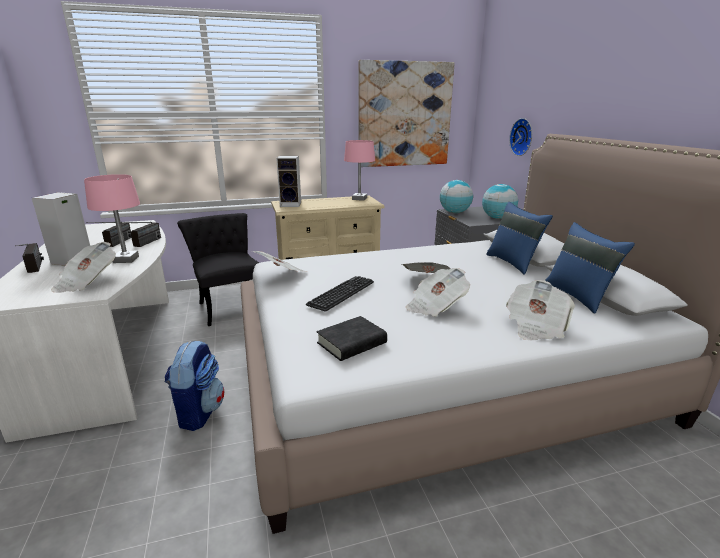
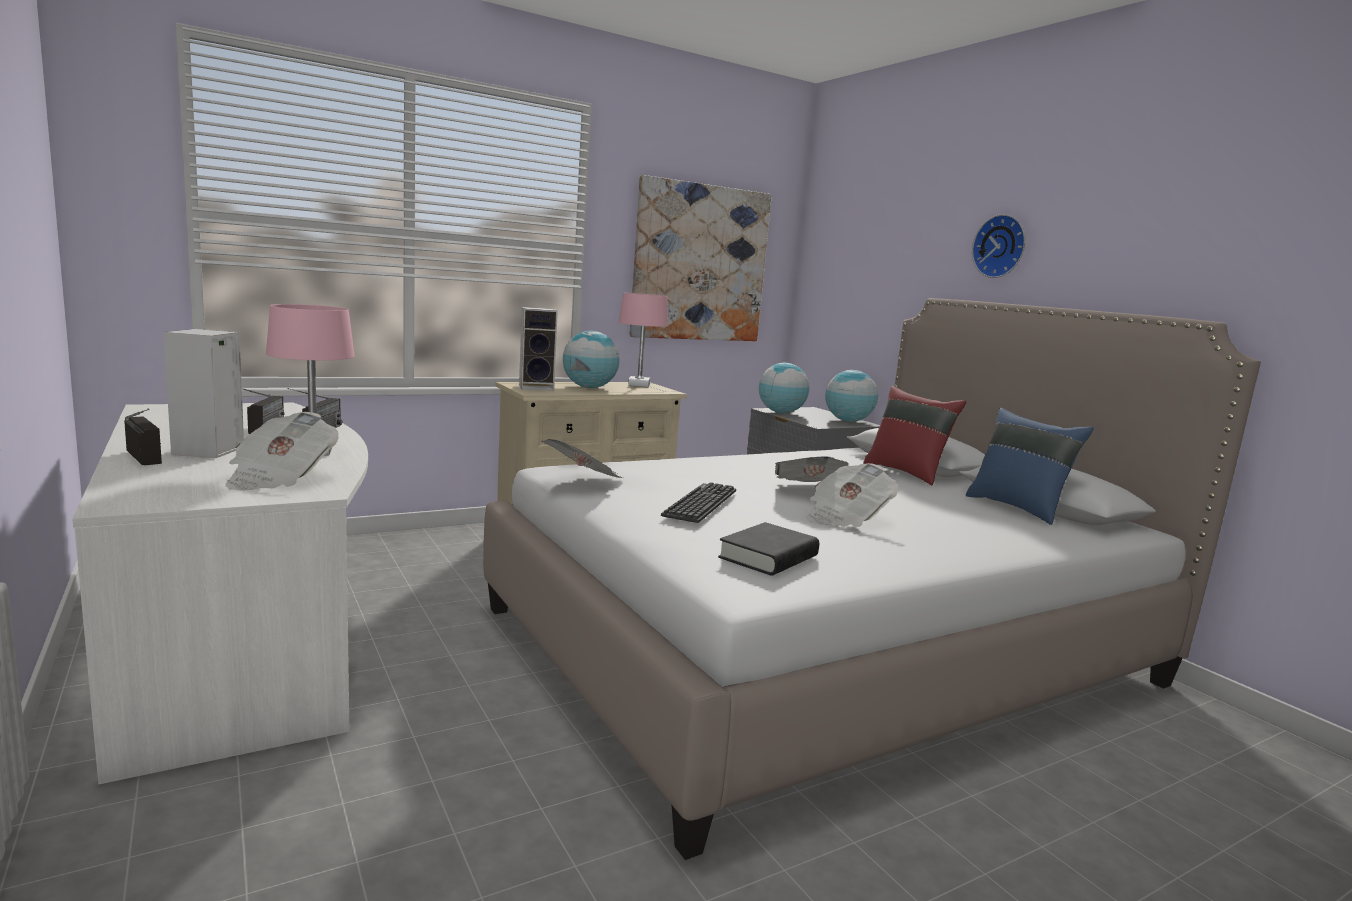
camera: 15 degrees left, 10 degrees down
backpack [165,341,225,431] -> none
black chair [177,213,259,326] -> none
blue pillow [487,202,553,275] -> red pillow [863,386,966,485]
newspaper [506,280,575,340] -> none
wall clock [509,118,532,156] -> wall clock moved to [972,214,1025,278]
none -> globe [563,331,619,388]

